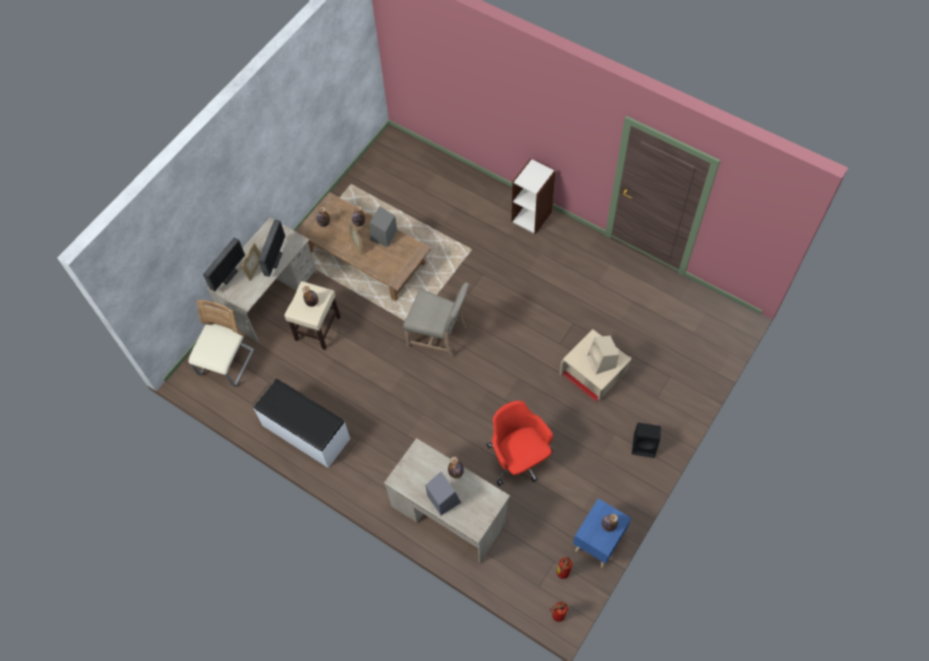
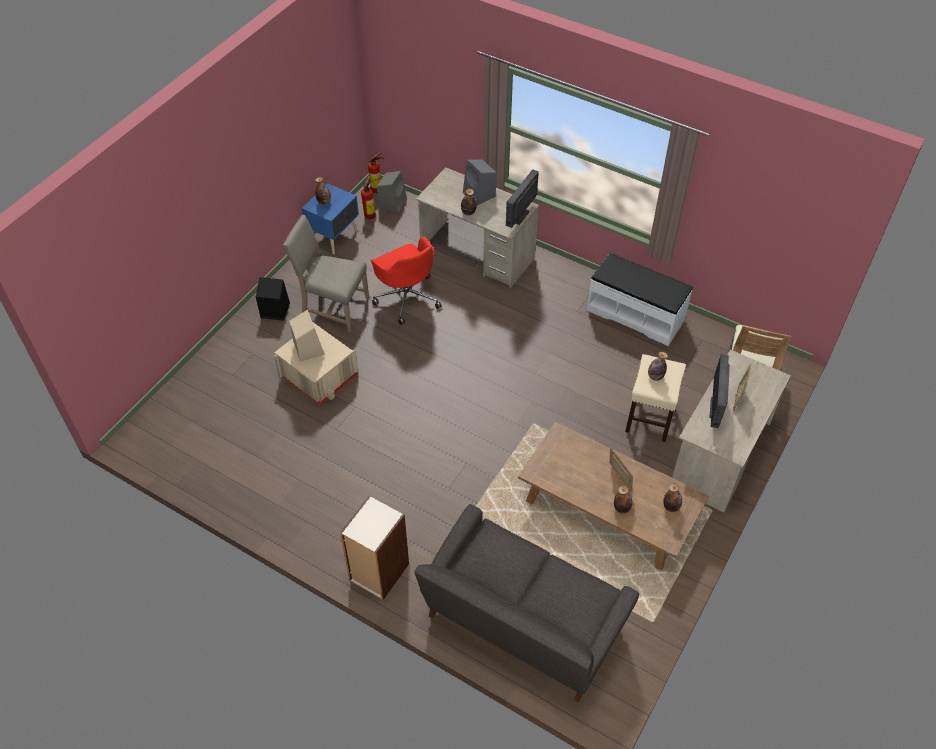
camera: 175 degrees right, 10 degrees down
monitor [203,237,245,291] -> monitor moved to [506,169,539,228]
grey speaker [370,206,397,247] -> grey speaker moved to [377,171,407,213]
beige chair [403,282,469,358] -> beige chair moved to [282,215,369,332]
none -> grey sofa [414,504,639,702]

